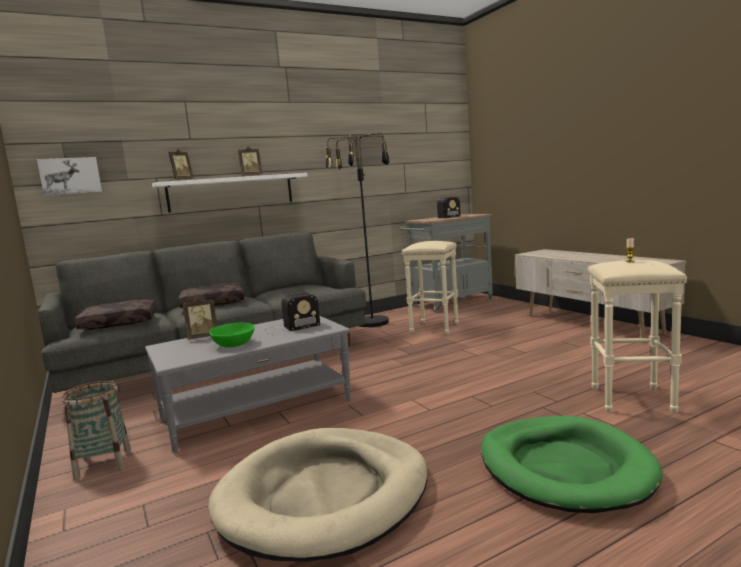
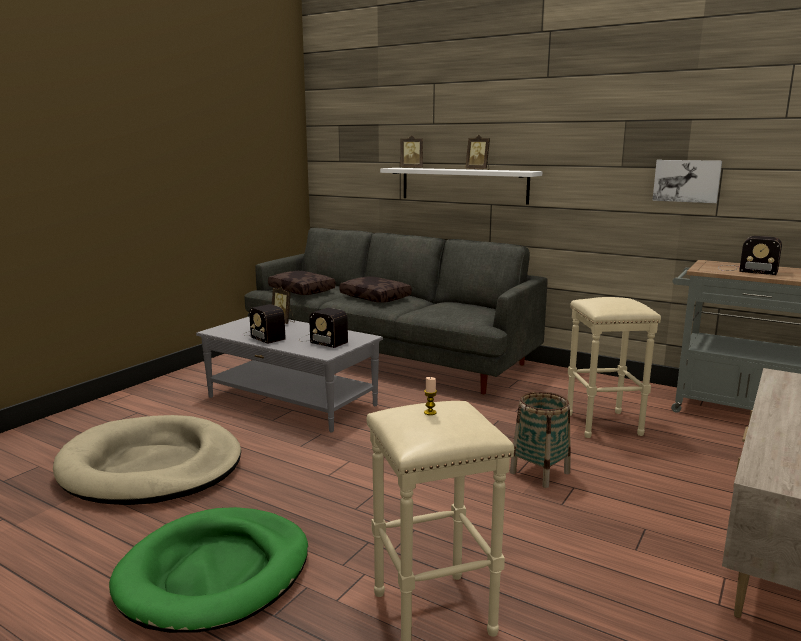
camera: 60 degrees right, 5 degrees up
picture [37,157,102,196] -> picture moved to [652,160,722,203]
basket [62,381,131,480] -> basket moved to [510,392,571,488]
green bowl [209,323,255,347] -> radio [246,304,286,344]
floor lamp [326,133,389,327] -> none

